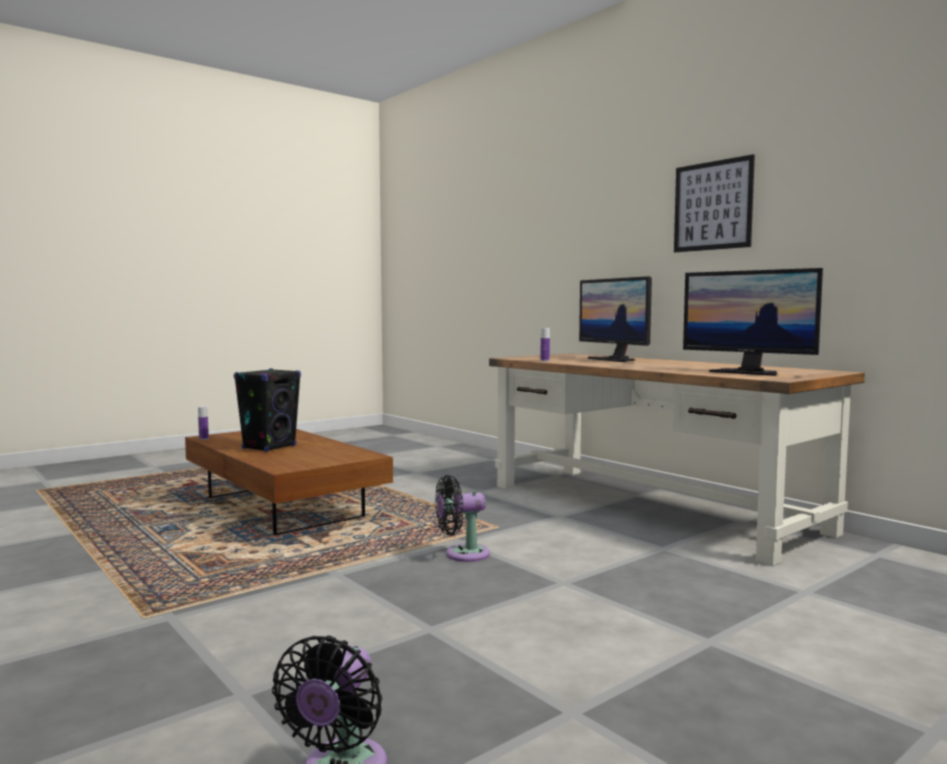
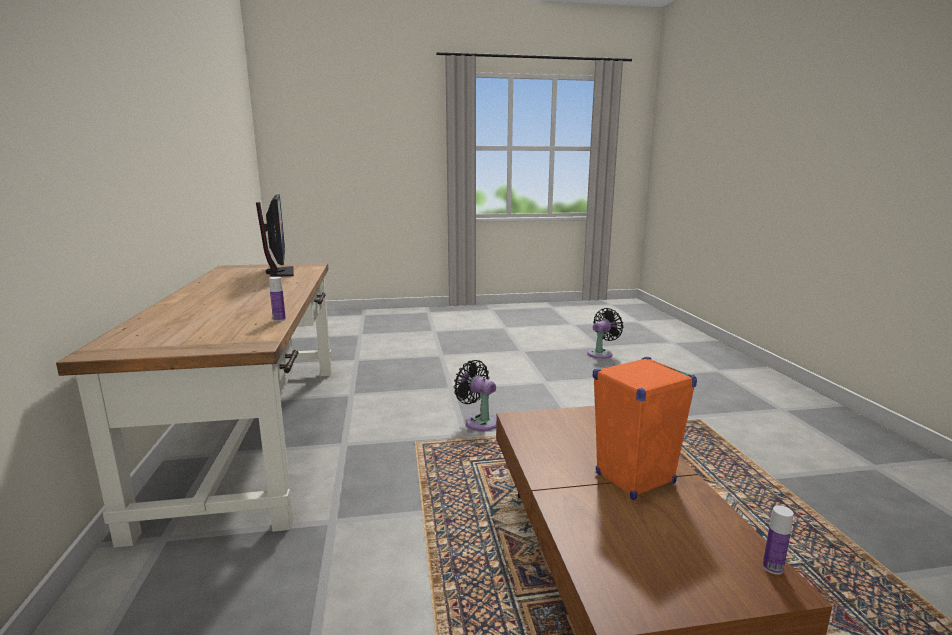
camera: 150 degrees left, 10 degrees up
black speaker [234,368,301,452] -> orange speaker [593,357,697,500]
black fan [435,475,490,562] -> black fan turned 150 degrees counterclockwise [454,360,497,431]
monitor [579,276,652,362] -> none
picture [674,154,755,252] -> none

